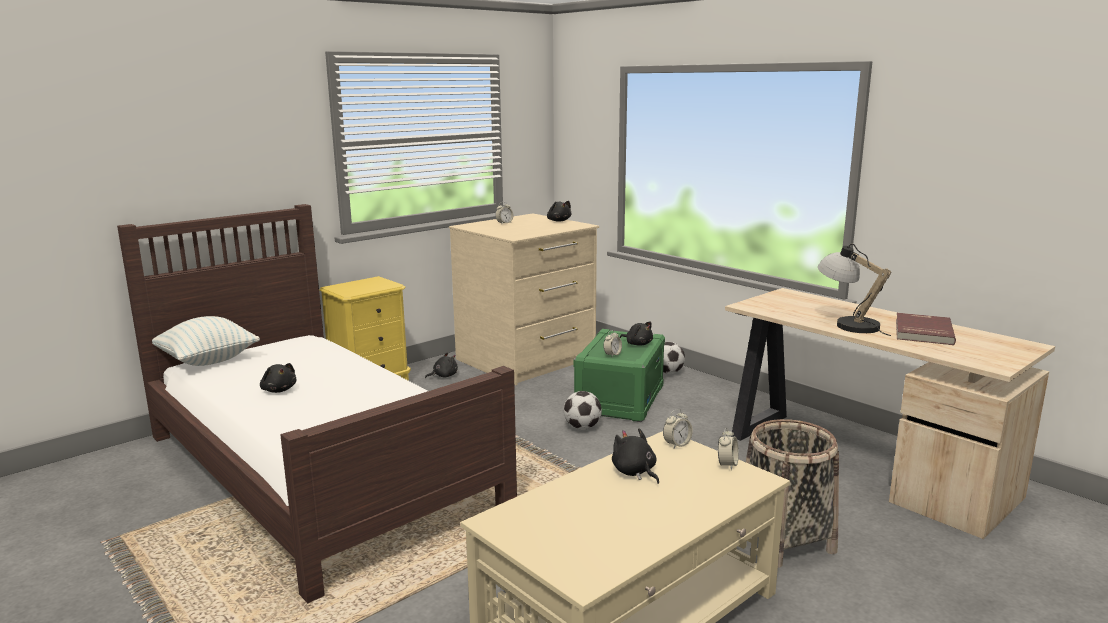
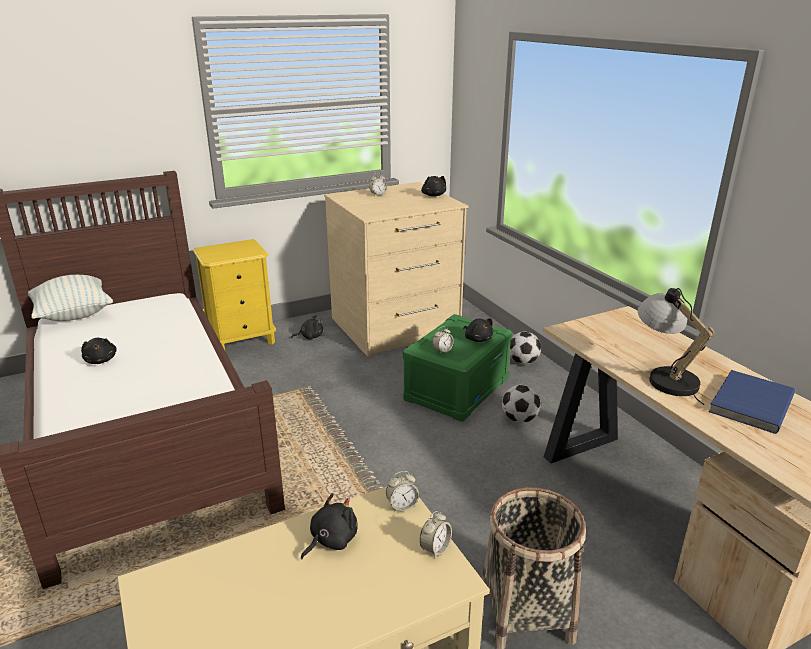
camera: 15 degrees right, 10 degrees up
football [564,391,602,430] -> football moved to [502,385,541,423]
black plush toy [612,428,659,484] -> black plush toy turned 60 degrees clockwise [301,493,357,560]
red book [896,313,956,345] -> blue book [709,370,795,434]

